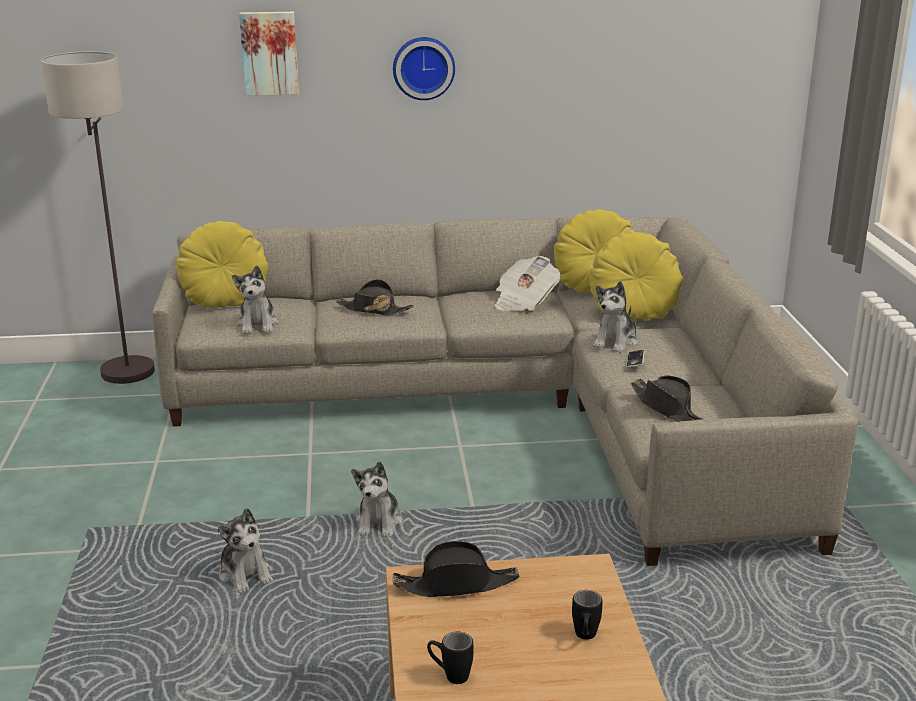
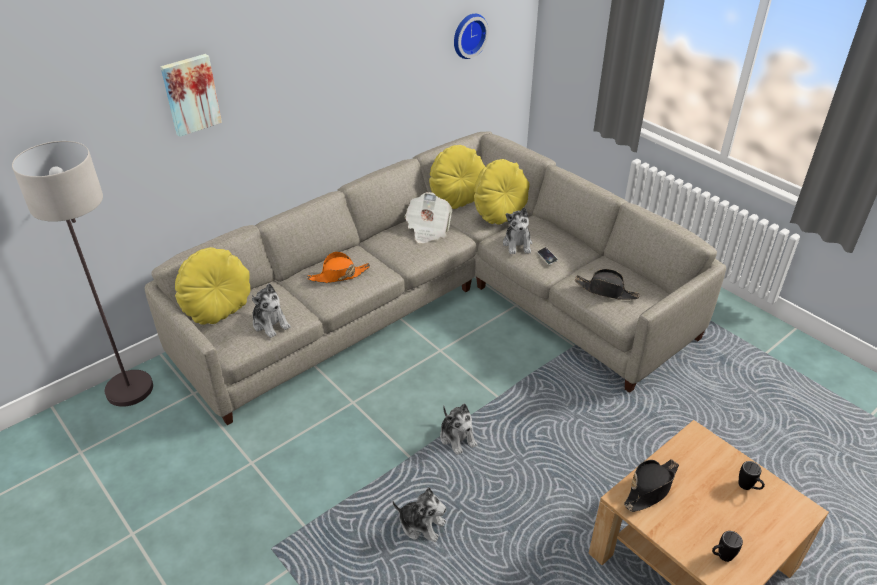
camera: 35 degrees left, 15 degrees up
black hat [336,279,414,315] -> orange hat [307,251,370,283]
wall clock [393,37,455,100] -> wall clock moved to [454,14,489,59]

